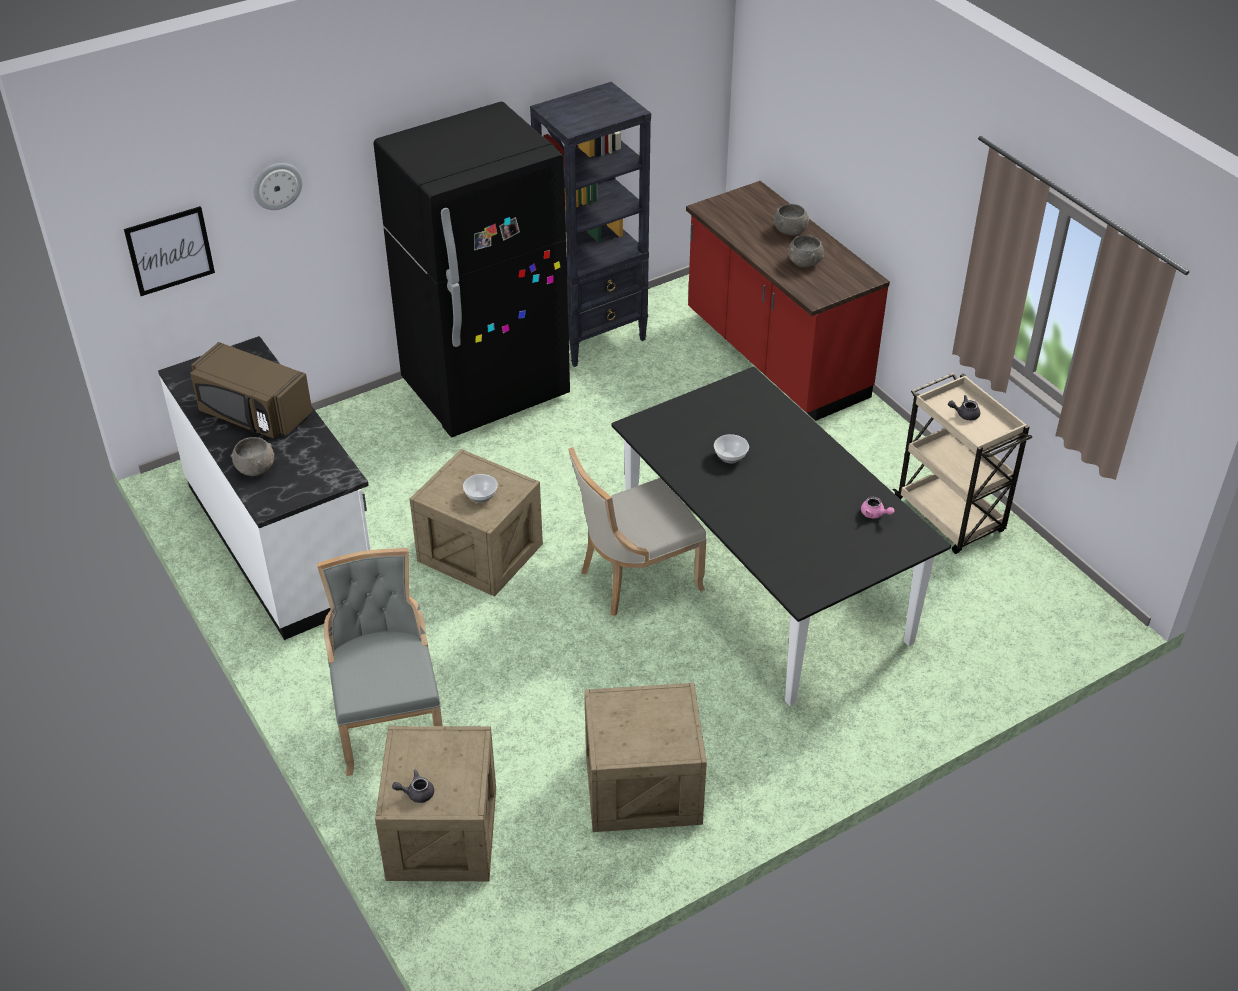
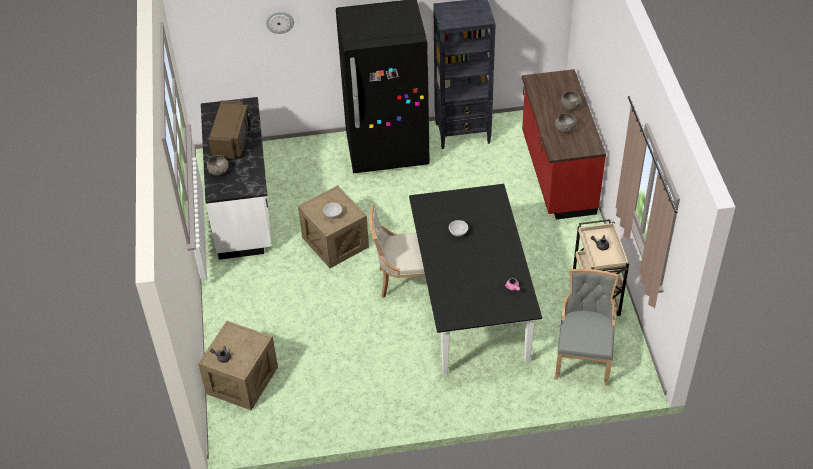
camera: 25 degrees right, 5 degrees up
picture [124,206,215,296] -> none
brown microwave [190,342,313,439] -> brown microwave turned 135 degrees counterclockwise [209,100,251,160]
grey chair [317,548,443,776] -> grey chair moved to [554,269,618,386]
crate [584,683,707,832] -> none

